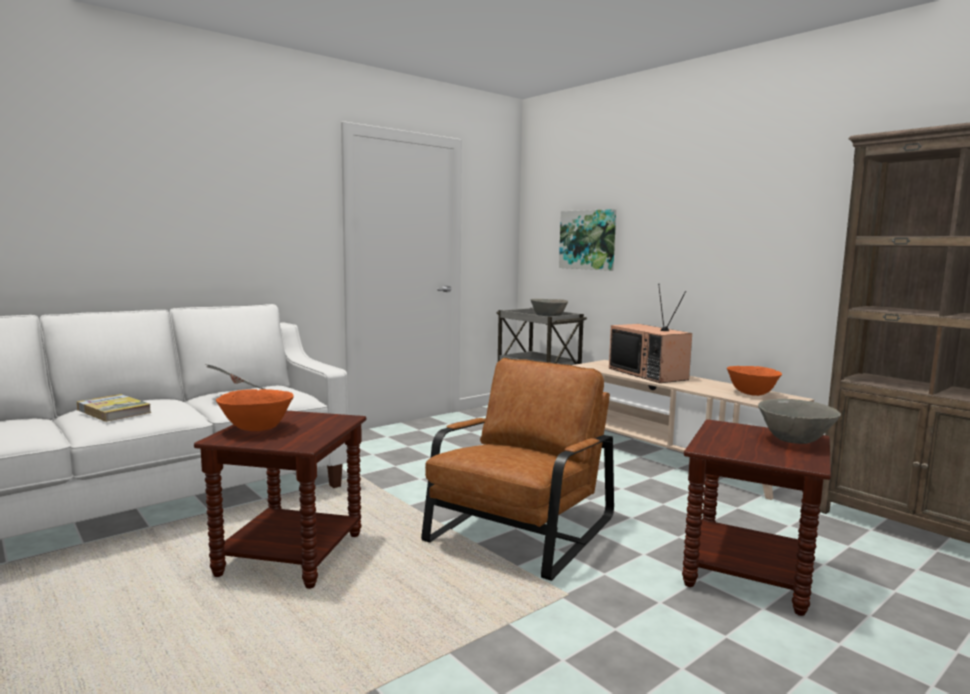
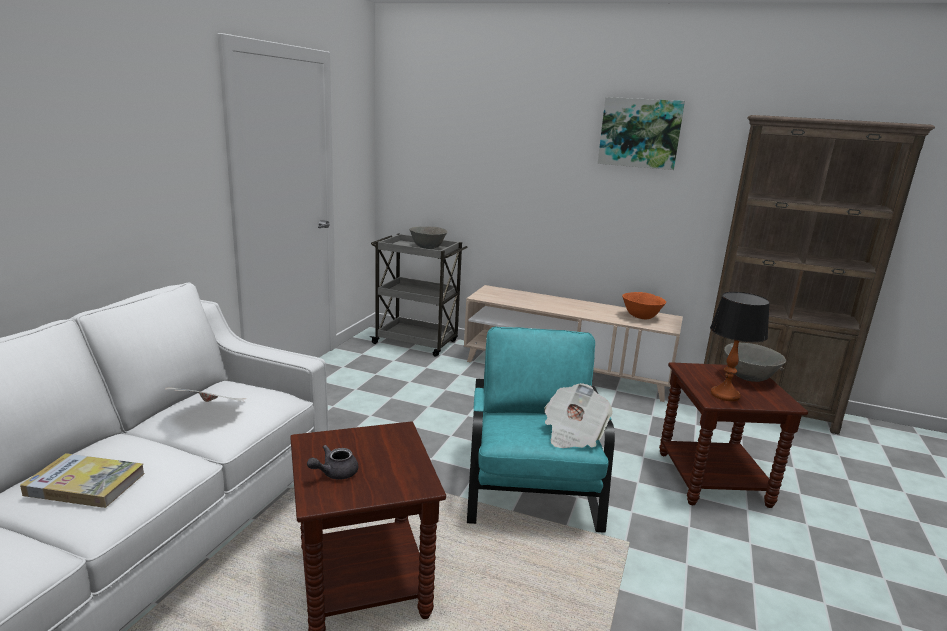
camera: 30 degrees left, 10 degrees up
orange bowl [216,389,294,431] -> grey teapot [307,445,358,480]
brown armchair [421,358,614,581] -> turquoise armchair [467,327,615,533]
picture [559,209,616,271] -> picture moved to [598,97,685,170]
television [609,283,692,383] -> none
none -> newspaper [544,383,613,448]
none -> table lamp [710,292,770,401]

